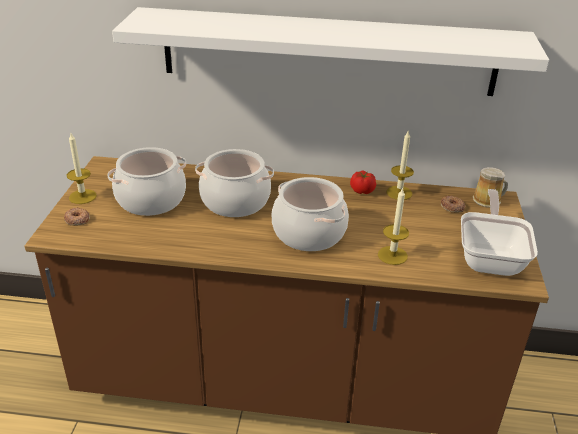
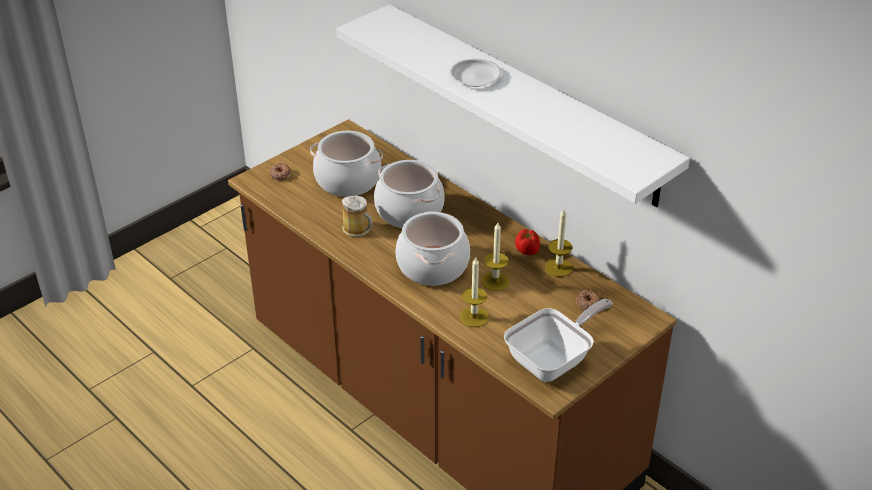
camera: 40 degrees right, 5 degrees up
candle [67,133,97,204] -> candle moved to [481,223,510,291]
mug [473,167,508,208] -> mug moved to [342,196,373,237]
none -> white plate [449,59,502,87]

